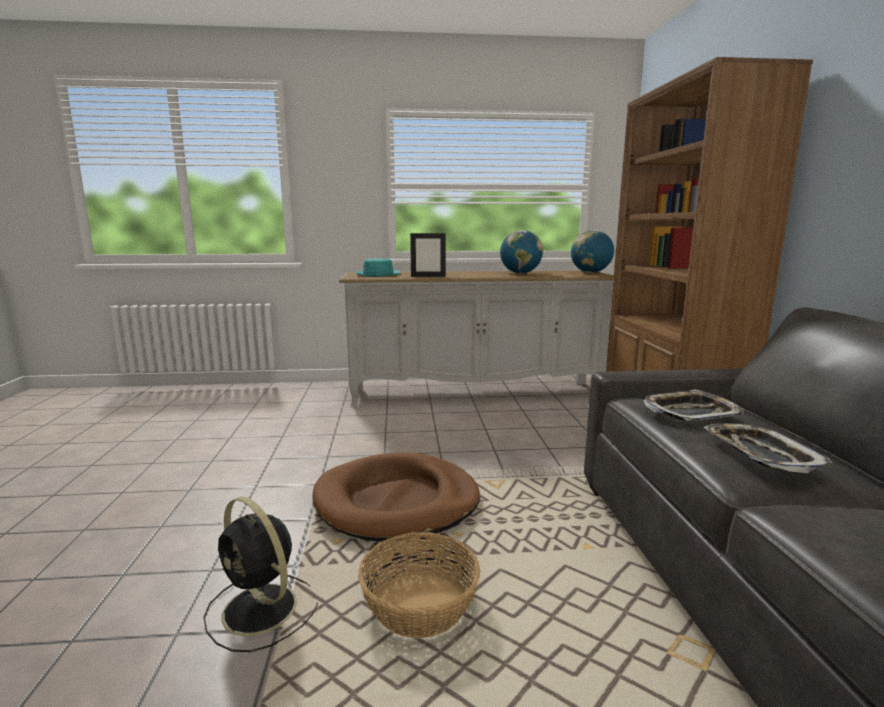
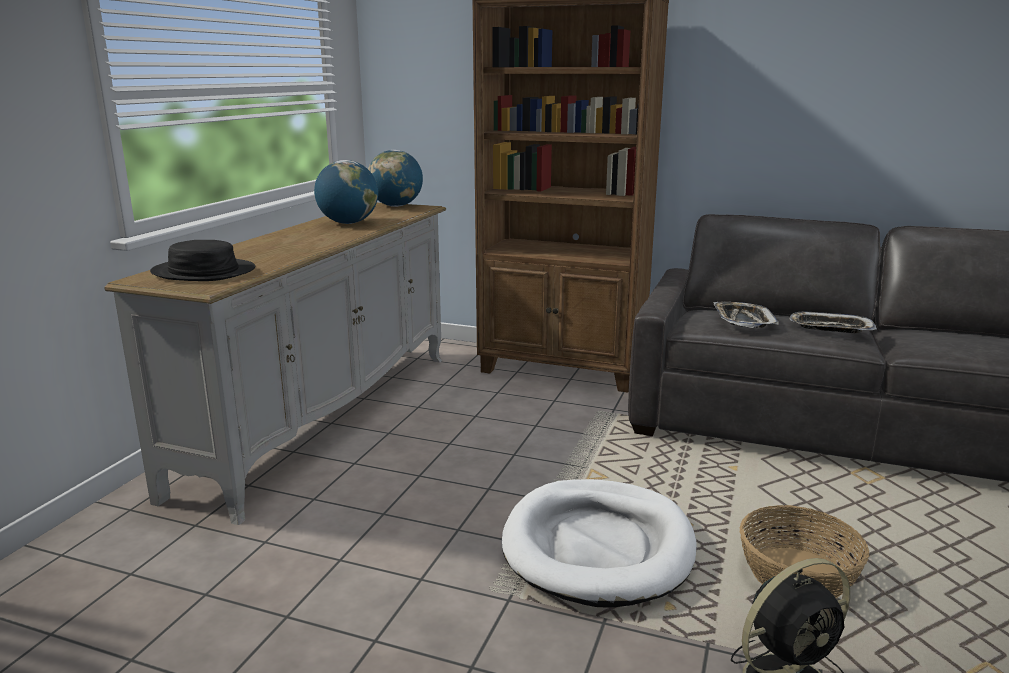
camera: 65 degrees left, 5 degrees up
brown dog bed [312,452,480,541] -> white dog bed [501,479,697,607]
turquoise hat [356,258,401,277] -> black hat [150,240,255,281]
picture frame [410,233,446,277] -> none

